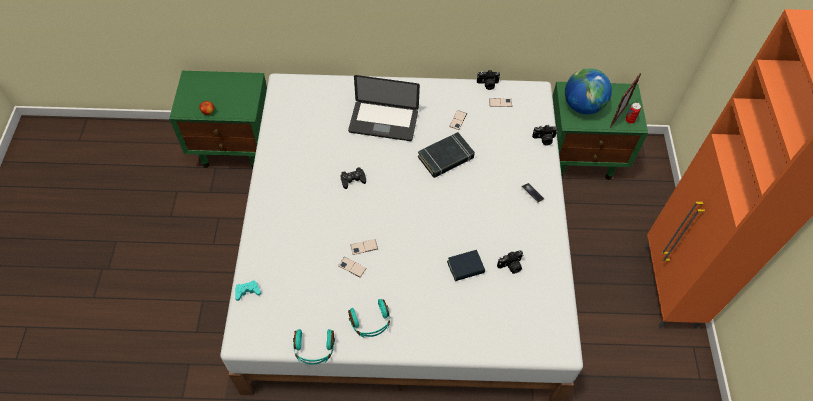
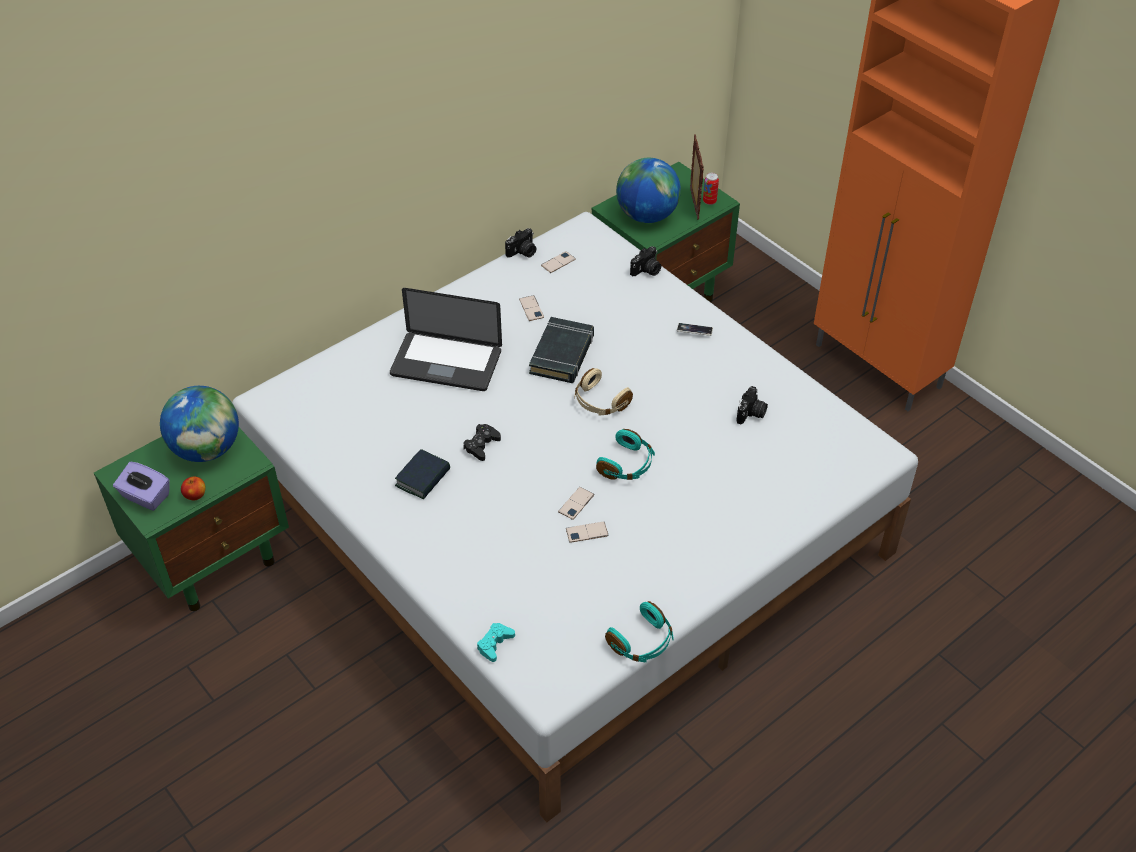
camera: 40 degrees left, 10 degrees down
laptop [348,75,420,141] -> laptop turned 45 degrees clockwise [390,288,502,391]
turquoise headphones [348,299,390,338] -> turquoise headphones moved to [596,429,655,480]
book [447,250,485,281] -> book moved to [395,449,450,500]
none -> purple tissue box [113,462,170,511]
none -> globe [160,386,239,462]
none -> beige headphones [574,368,633,416]

